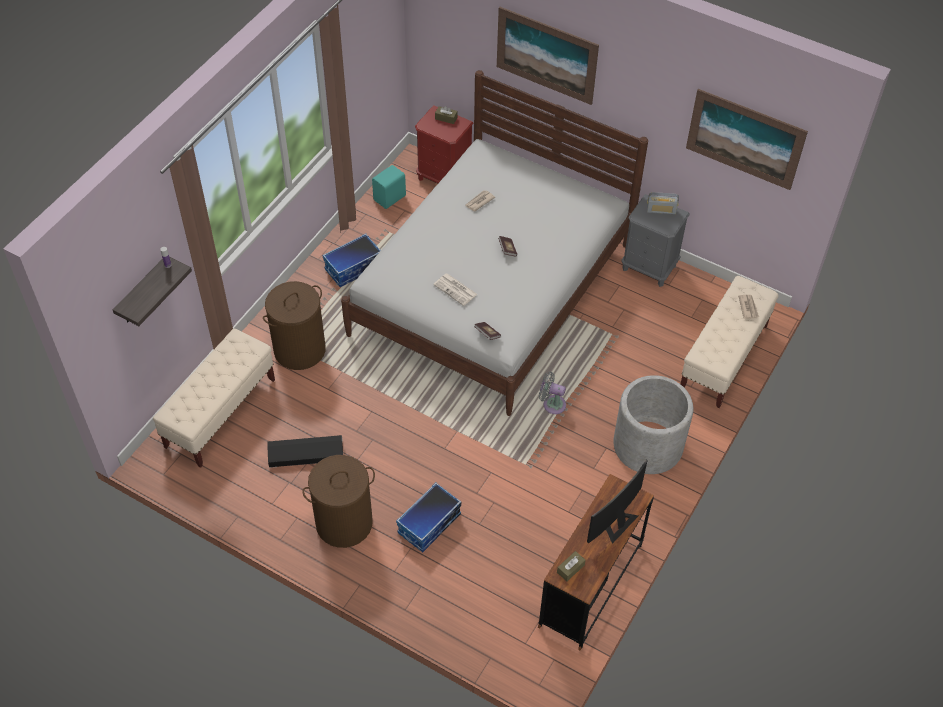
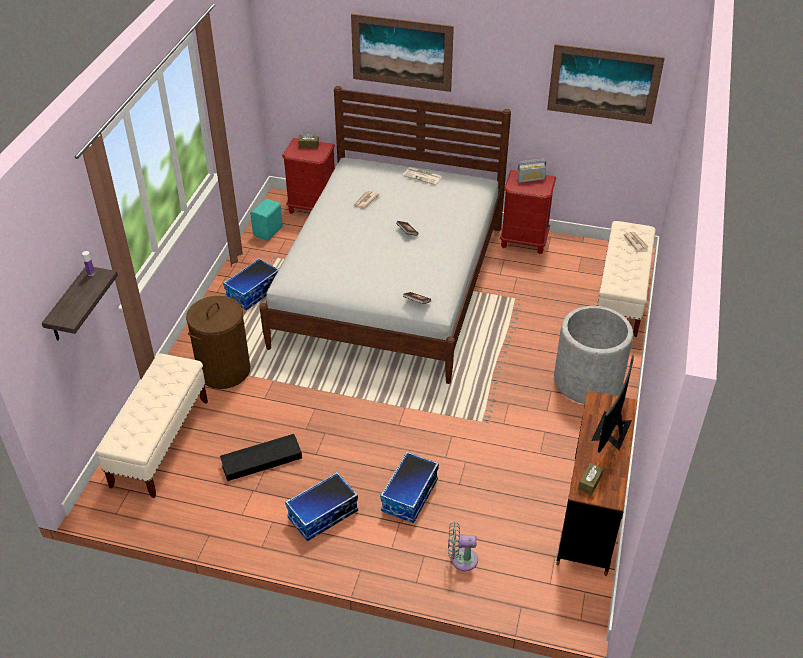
camera: 15 degrees left, 10 degrees down
brown laundry basket [302,455,375,548] -> storage box [285,472,358,541]
newspaper [433,274,477,306] -> newspaper moved to [403,167,442,185]
grey fan [539,372,566,414] -> grey fan moved to [448,522,478,571]
grey nightstand [621,194,690,287] -> red nightstand [500,170,556,254]

